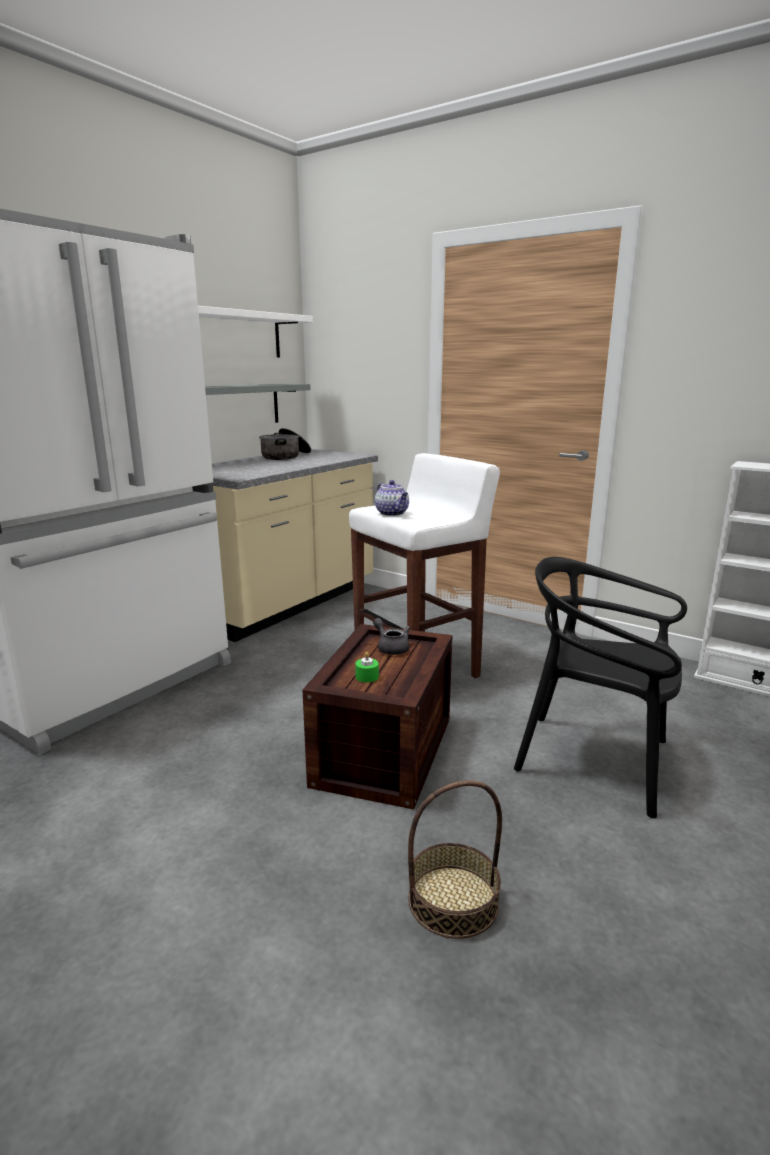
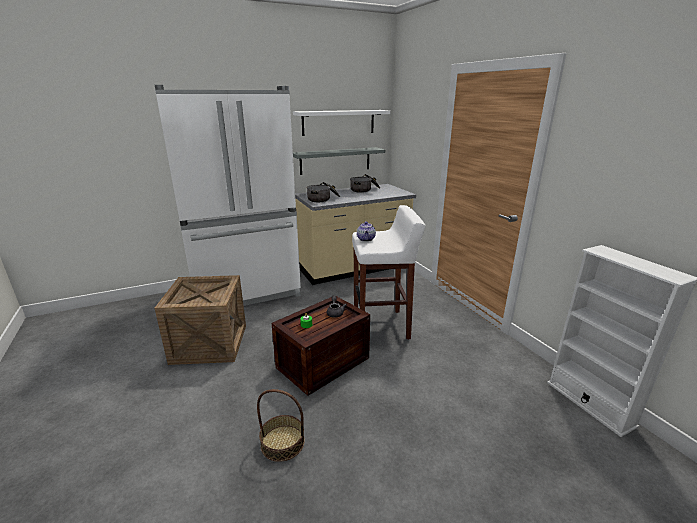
camera: 30 degrees right, 5 degrees up
black chair [514,557,687,818] -> none
none -> crate [155,275,246,365]
none -> cooking pot [306,182,340,202]

